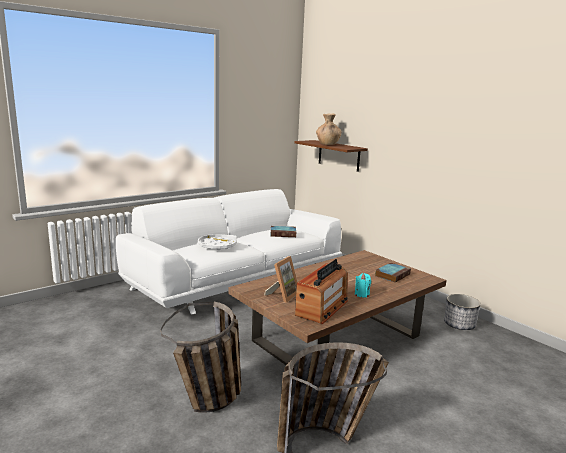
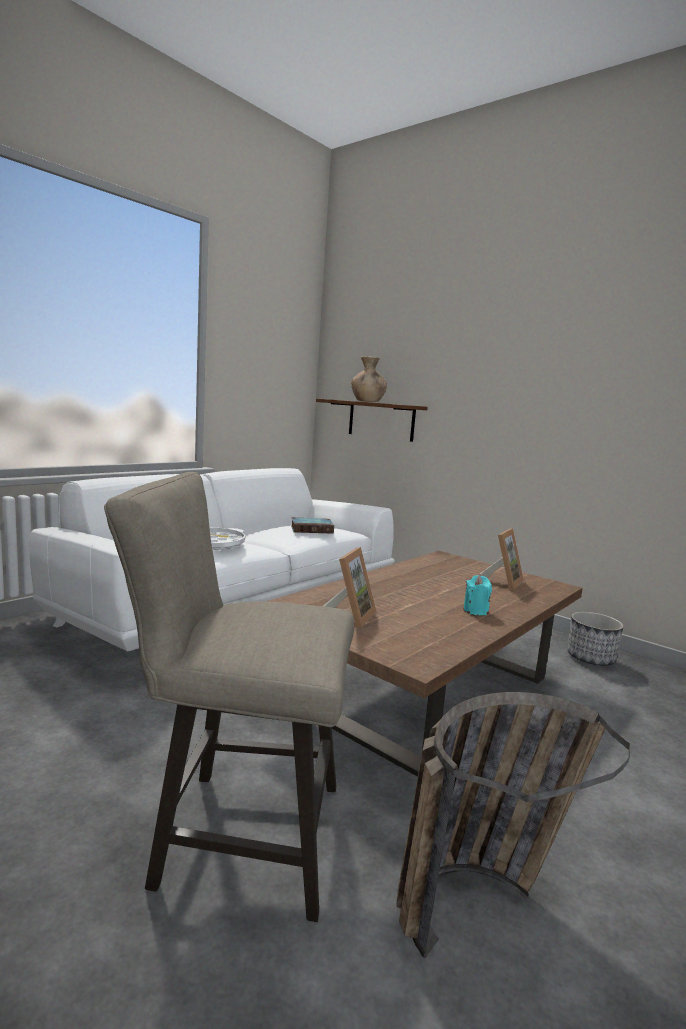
camera: 10 degrees left, 5 degrees down
basket [161,302,241,413] -> beige stool [104,472,354,922]
radio [295,259,348,324] -> none
book [375,263,411,283] -> picture frame [479,528,524,590]

